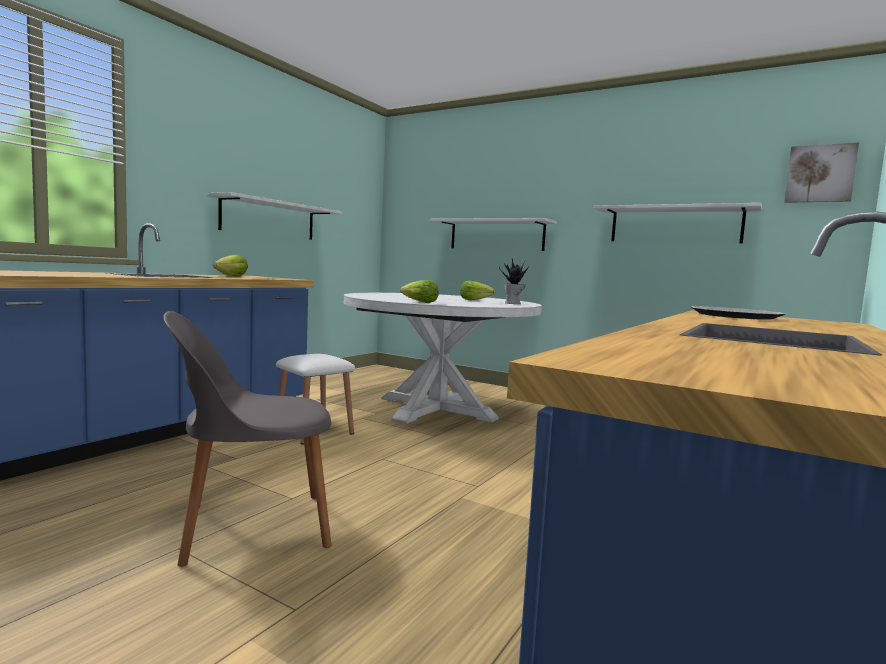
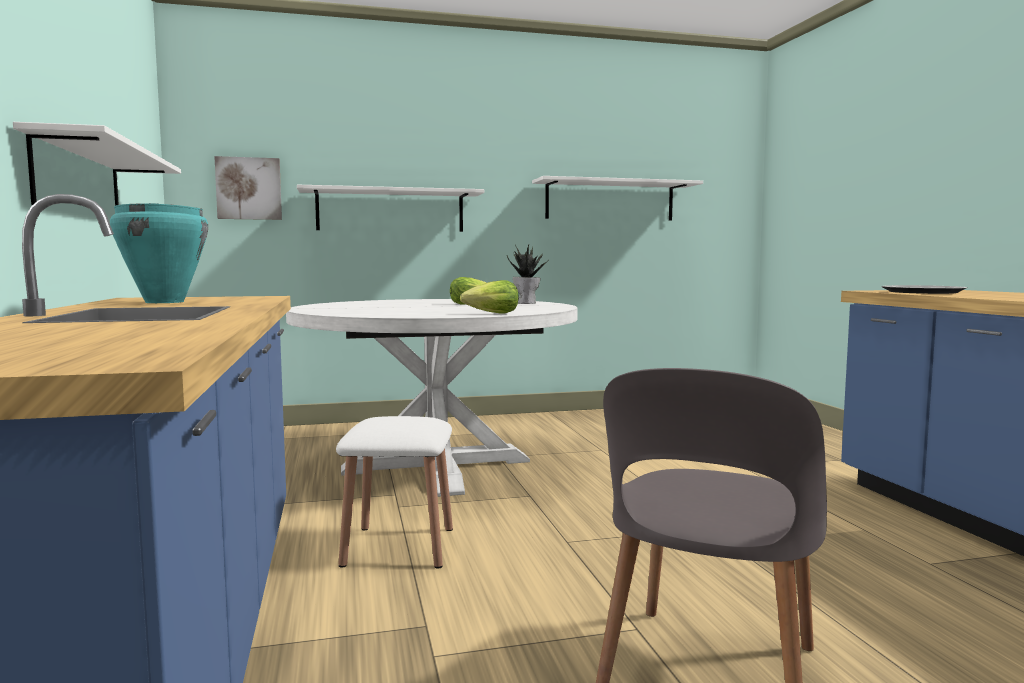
camera: 45 degrees left, 0 degrees up
lettuce [213,255,248,276] -> turquoise cooking pot [110,203,208,303]
picture [784,142,859,203] -> picture moved to [214,156,282,220]

